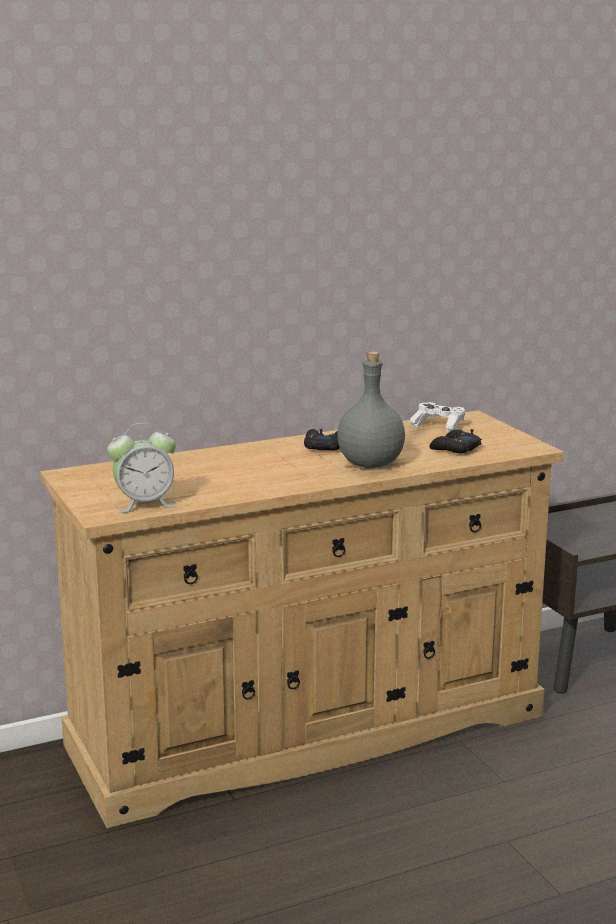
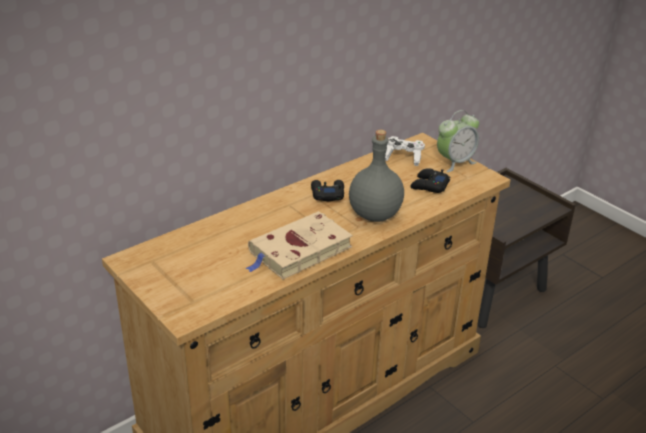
camera: 15 degrees left, 15 degrees up
alarm clock [107,423,176,513] -> alarm clock moved to [437,110,479,172]
none -> beige book [245,211,353,279]

